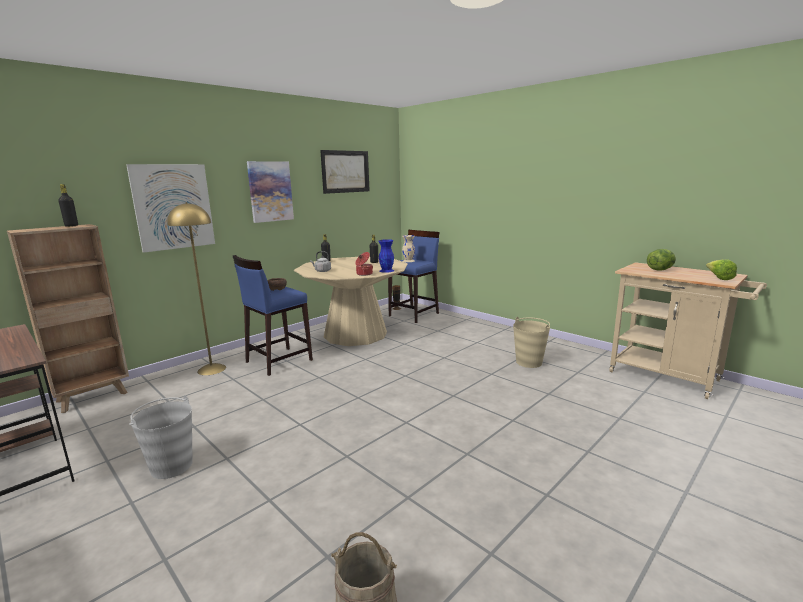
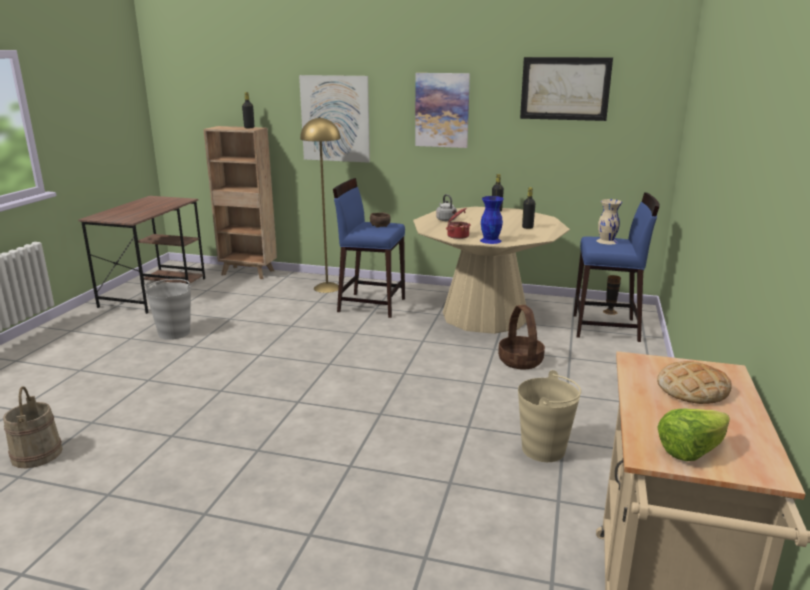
camera: 60 degrees right, 5 degrees up
lettuce [647,249,676,270] -> bread [657,361,732,404]
none -> basket [498,305,545,369]

